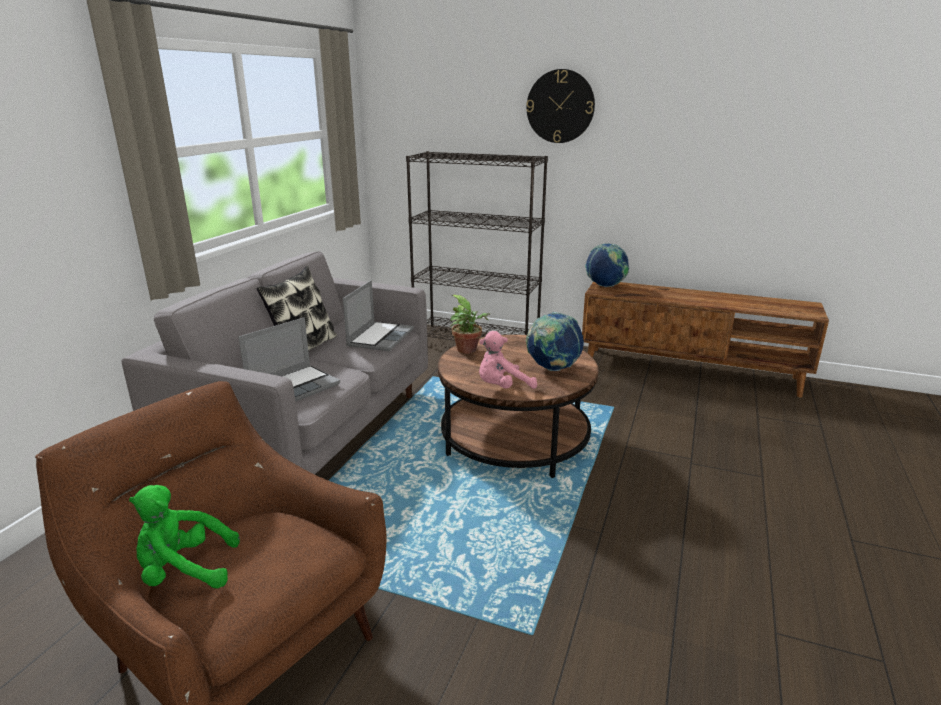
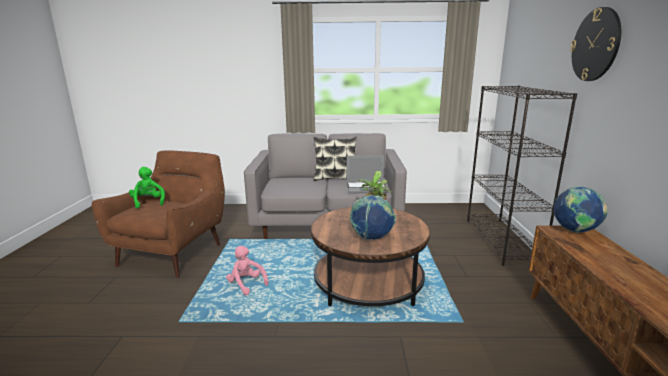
camera: 70 degrees right, 5 degrees down
laptop [238,317,340,401] -> none
pink plush toy [479,331,537,389] -> pink plush toy moved to [226,246,269,295]

